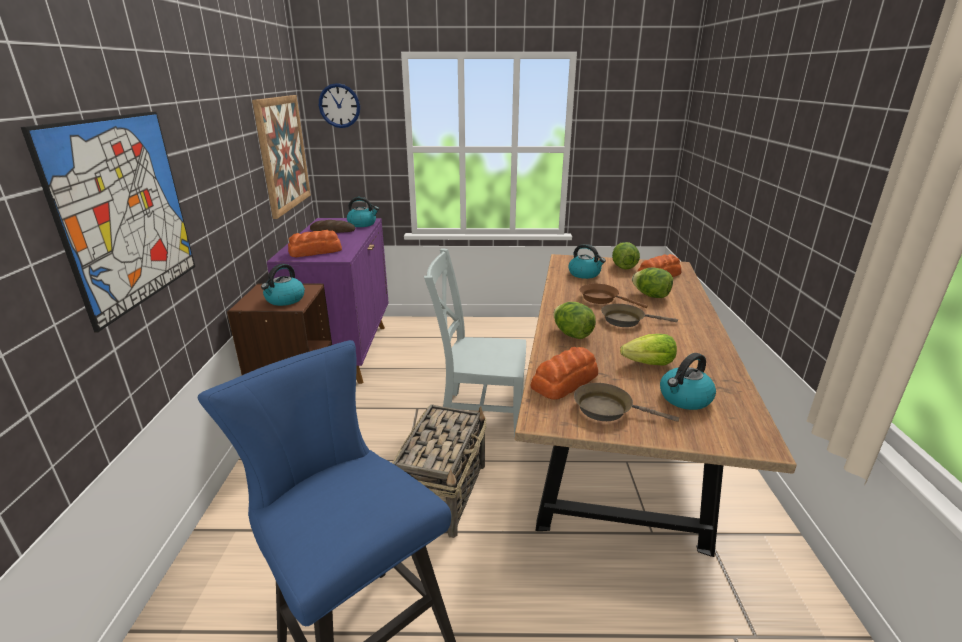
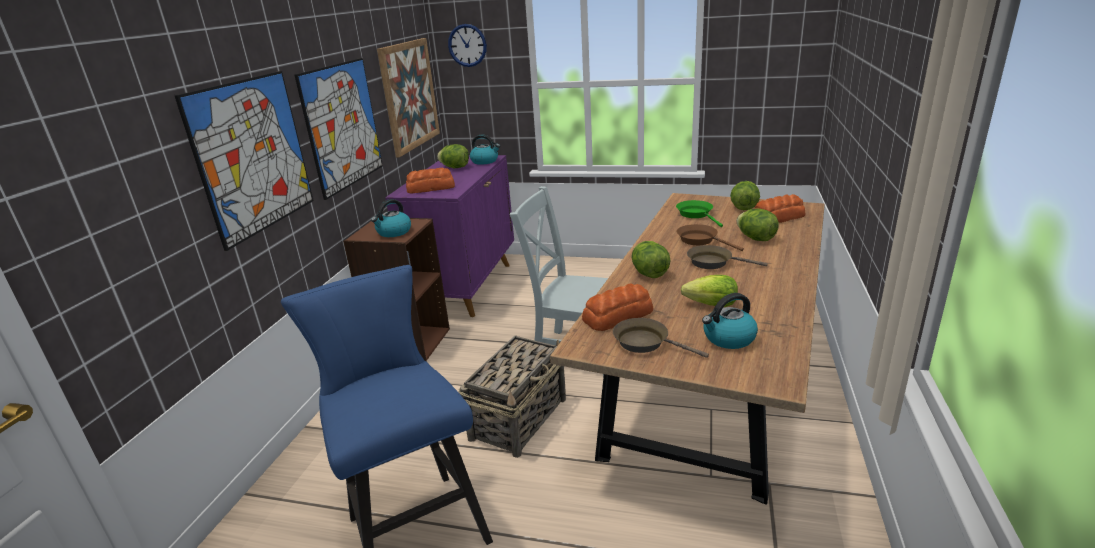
camera: 15 degrees right, 0 degrees up
bread [310,220,355,233] -> lettuce [437,144,469,168]
kettle [568,244,606,279] -> green frying pan [676,200,723,227]
none -> picture [294,58,383,200]

